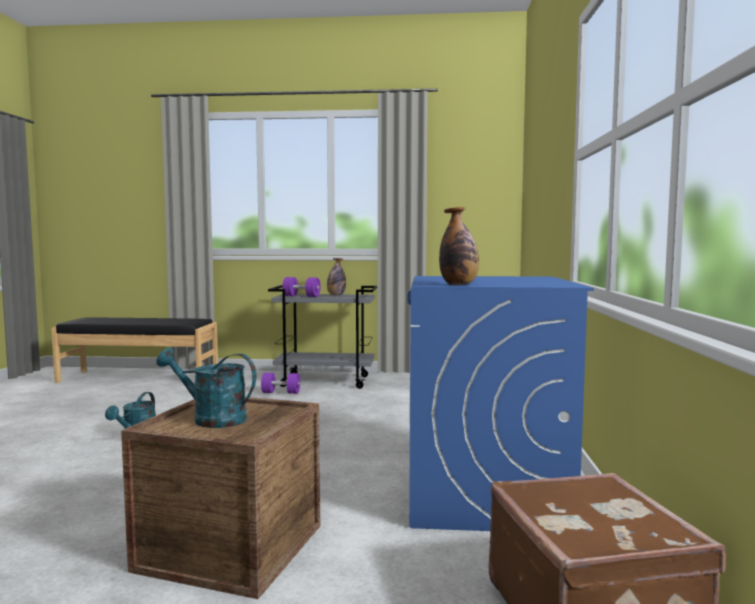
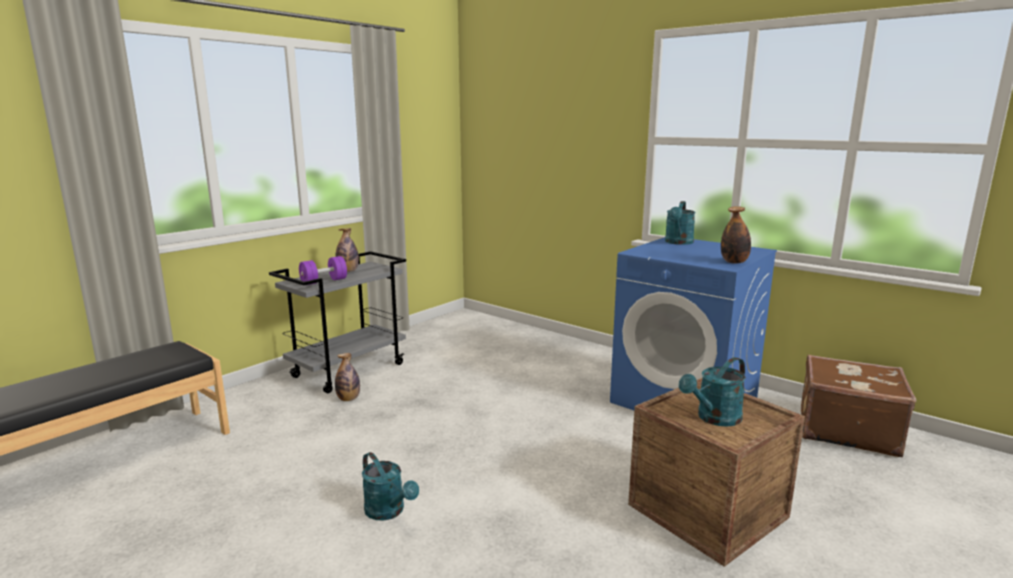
camera: 55 degrees left, 10 degrees up
purple dumbbell [261,373,300,394] -> bottle [335,353,360,401]
none -> turquoise watering can [665,201,696,245]

